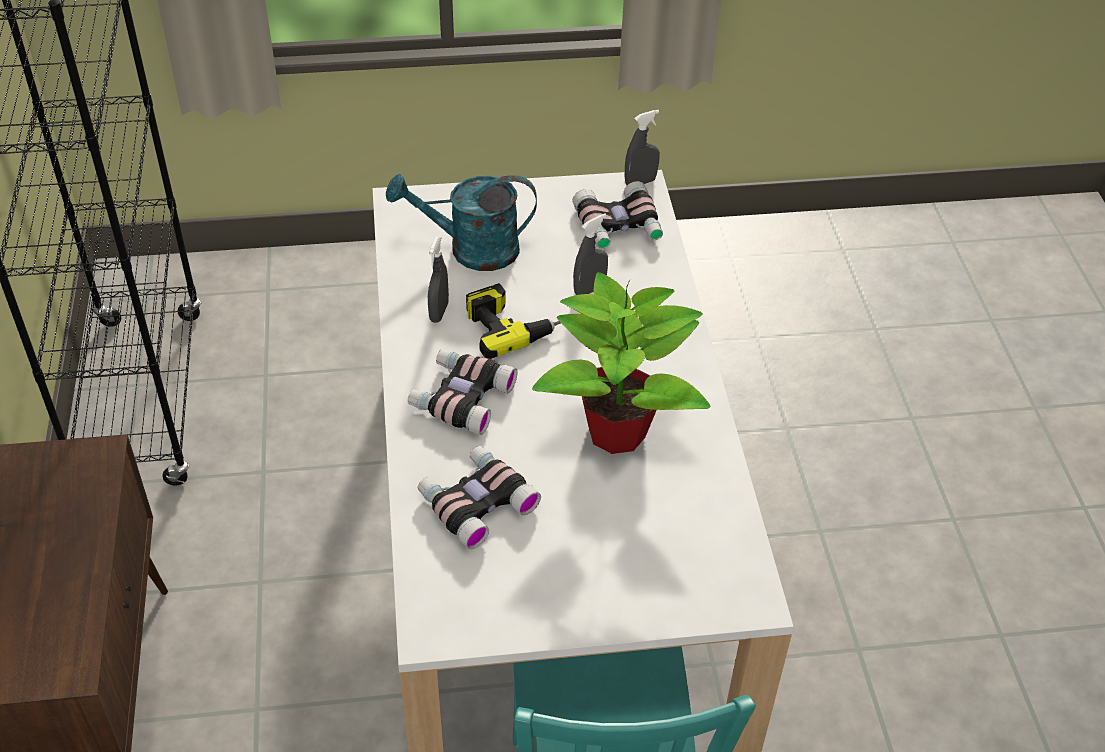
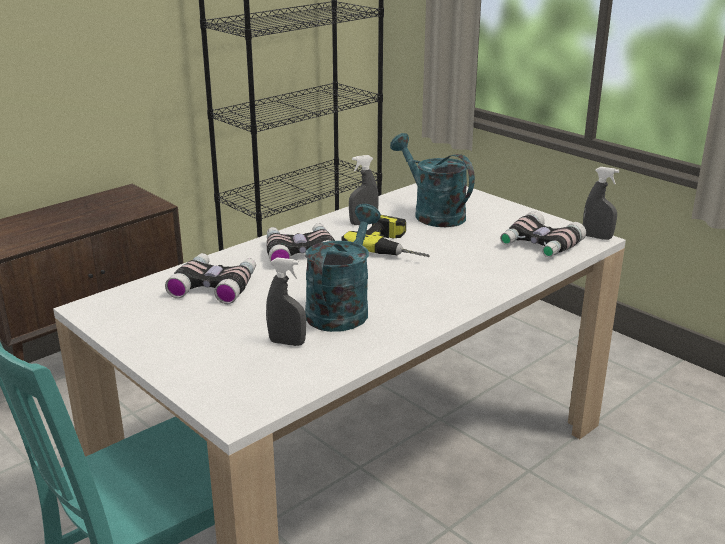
camera: 55 degrees right, 20 degrees down
potted plant [532,272,710,454] -> turquoise watering can [305,204,381,332]
grey spray bottle [573,213,608,295] -> grey spray bottle moved to [266,257,306,346]

